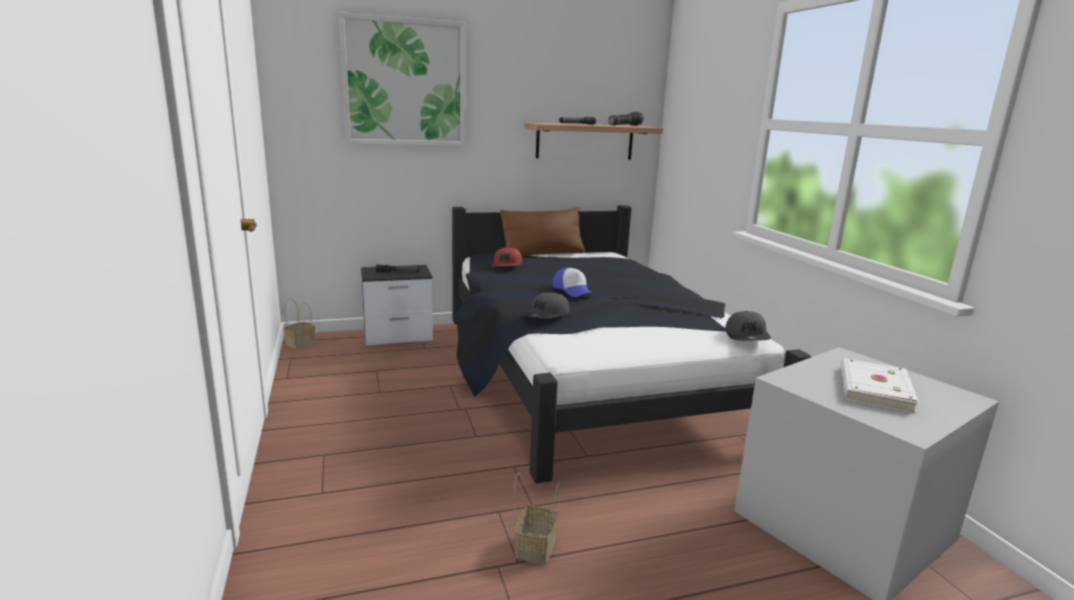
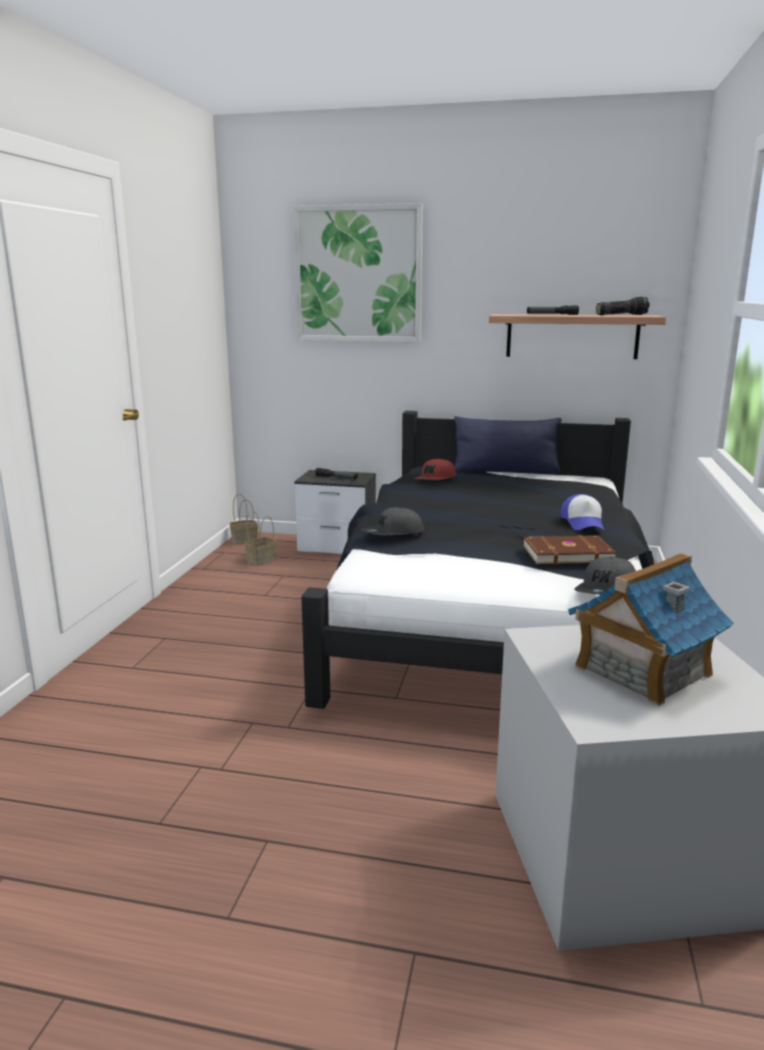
camera: 30 degrees right, 0 degrees up
brown pillow [500,207,585,256] -> blue pillow [454,416,562,475]
basket [514,473,561,565] -> basket moved to [245,511,277,566]
cap [553,267,593,297] -> cap moved to [561,494,604,530]
white book [841,358,919,413] -> toy house [568,553,734,706]
none -> brown book [523,535,617,565]

